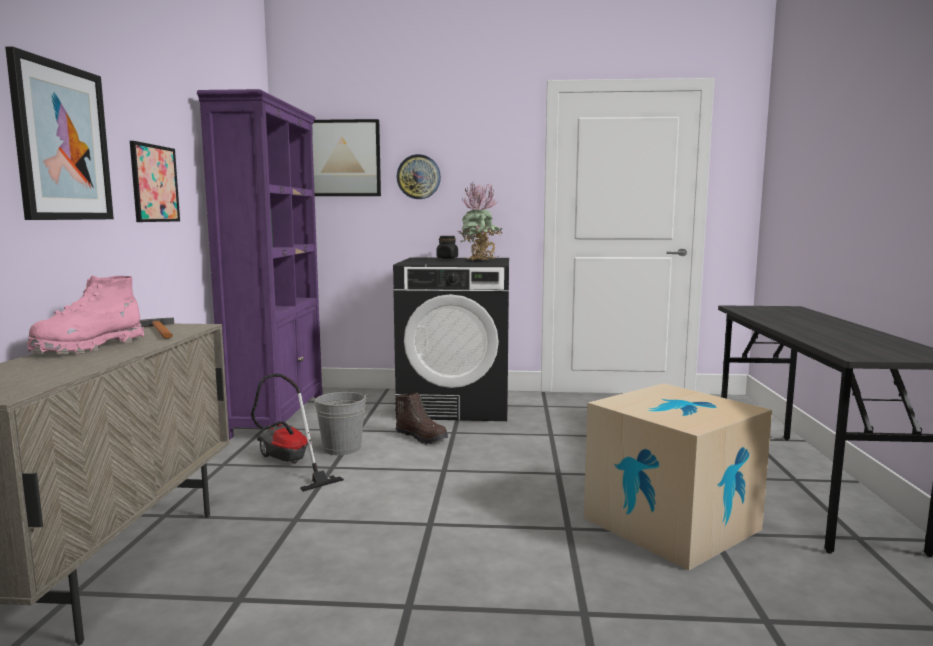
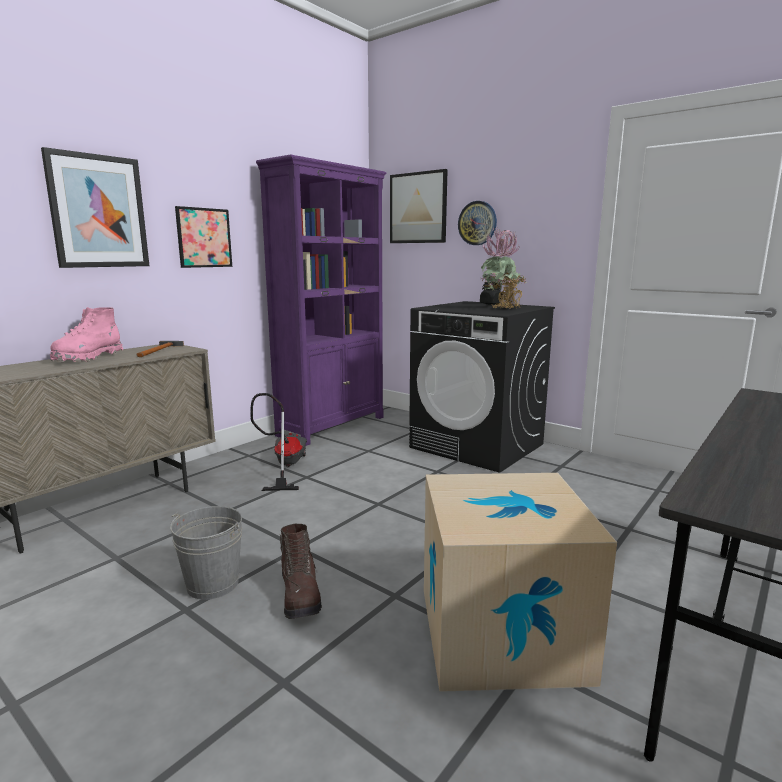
camera: 35 degrees right, 5 degrees up
pink boot [27,275,144,354] -> pink boot turned 45 degrees counterclockwise [49,307,123,362]
grey bucket [311,392,370,455] -> grey bucket moved to [170,506,242,600]
brown boot [395,392,448,445] -> brown boot moved to [280,524,322,619]

